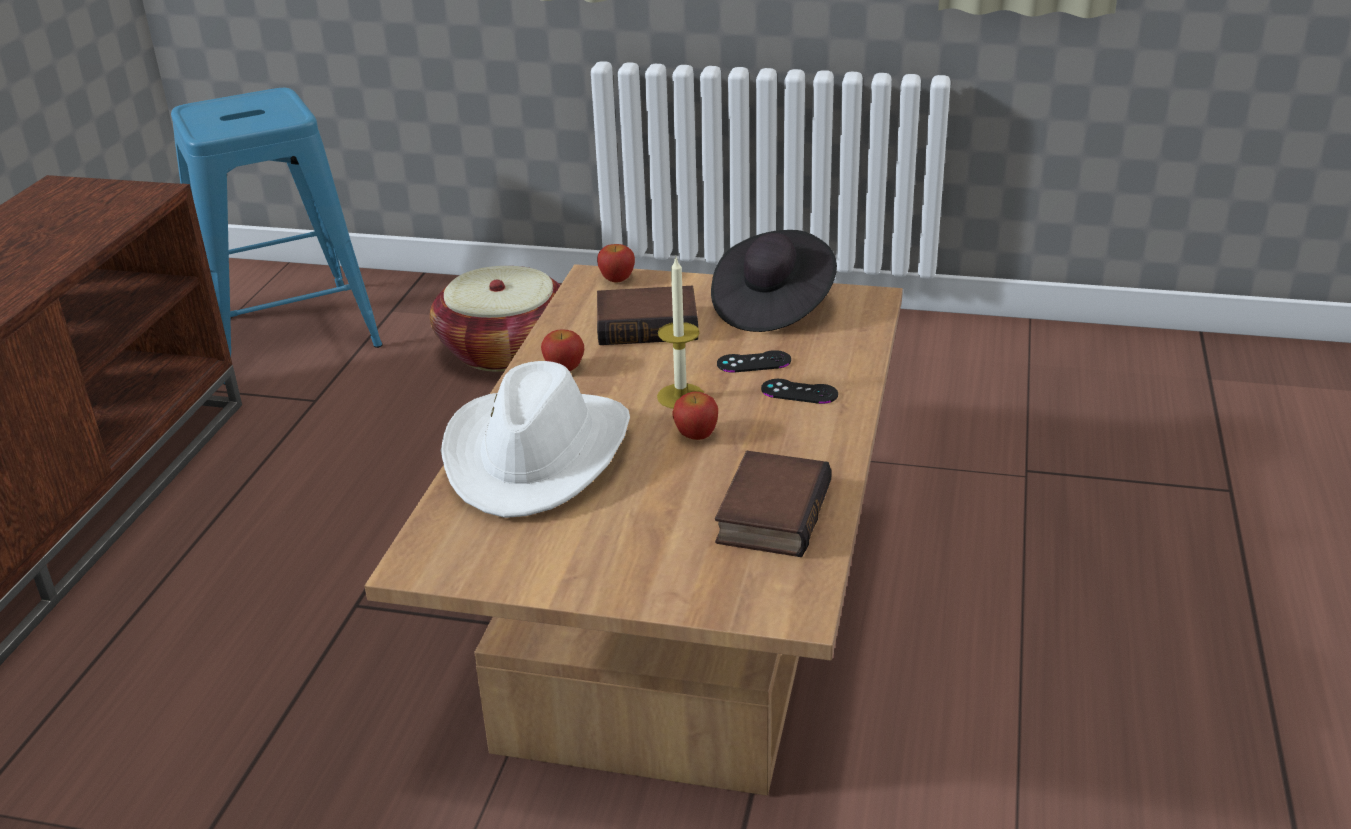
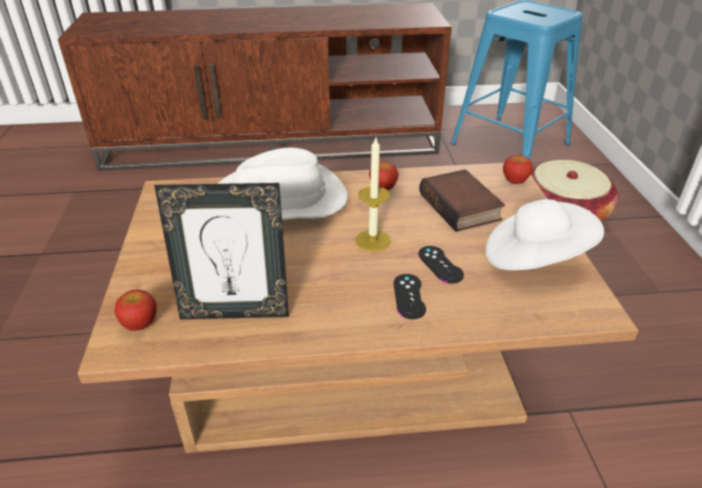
camera: 70 degrees right, 5 degrees up
apple [672,391,718,440] -> apple moved to [114,289,157,331]
black hat [711,230,837,332] -> white hat [486,199,604,270]
book [715,451,832,557] -> picture frame [154,183,289,319]

